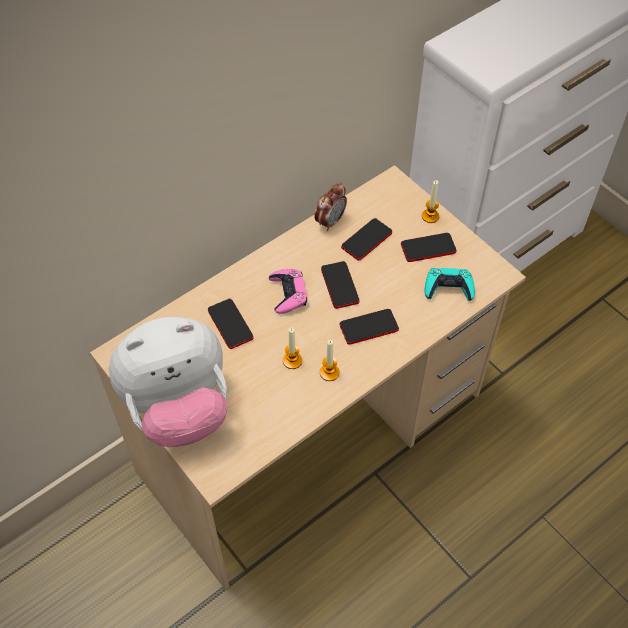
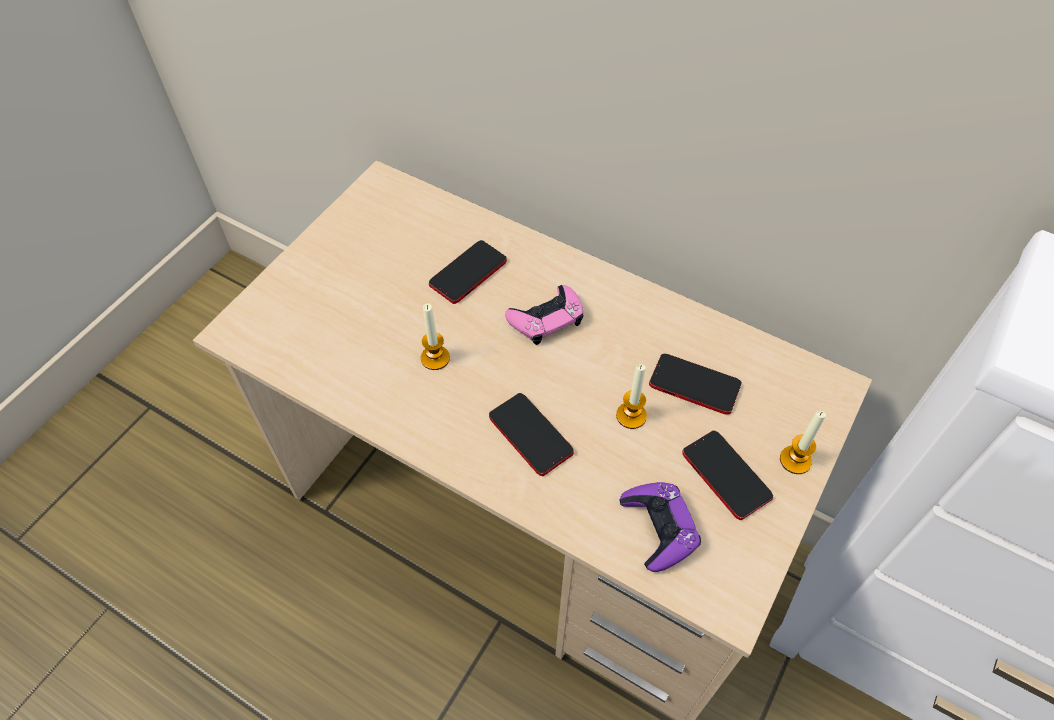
camera: 70 degrees right, 0 degrees up
plush toy [109,317,227,447] -> none
alarm clock [314,182,347,231] -> none
candle [320,340,339,381] -> candle moved to [616,364,647,429]
phone [321,261,359,309] -> none
turquoise game controller [425,268,475,301] -> purple game controller [620,482,701,572]

